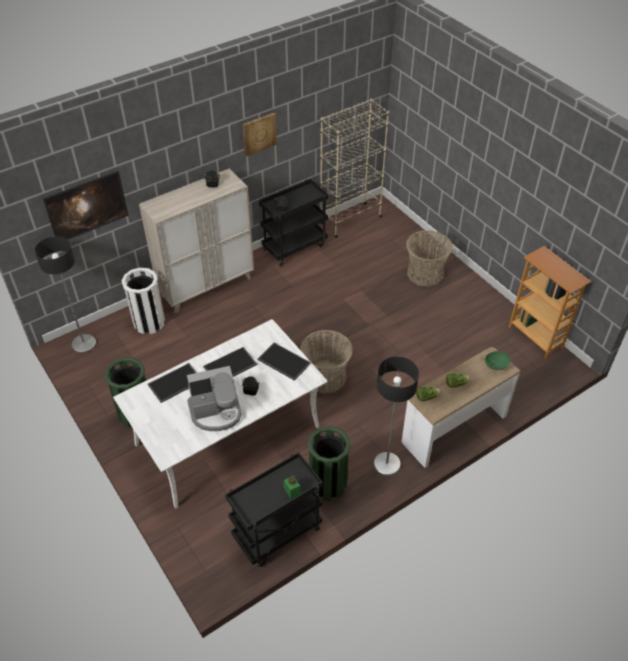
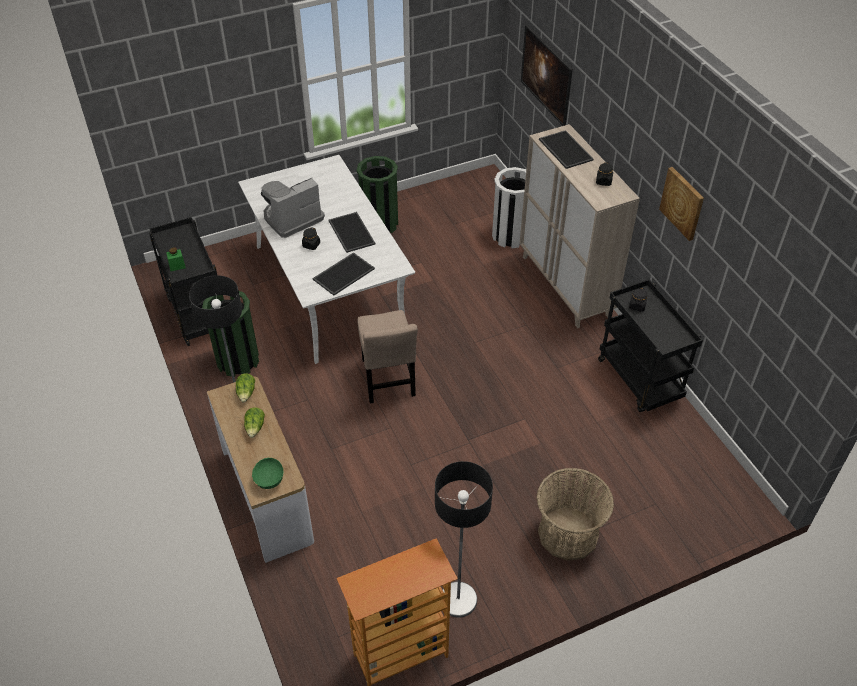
camera: 100 degrees right, 0 degrees up
floor lamp [35,236,96,353] -> floor lamp moved to [435,461,493,618]
tray [148,363,197,403] -> tray moved to [539,130,594,169]
coffee machine [187,366,241,431] -> coffee machine turned 60 degrees clockwise [261,178,325,238]
basket [300,330,353,394] -> beige chair [358,310,418,403]
beige bookcase [320,99,389,238] -> none

